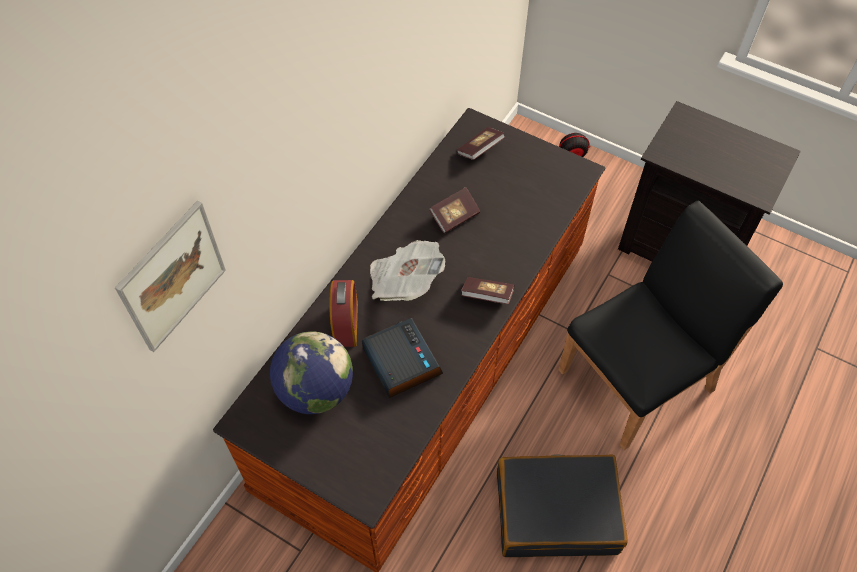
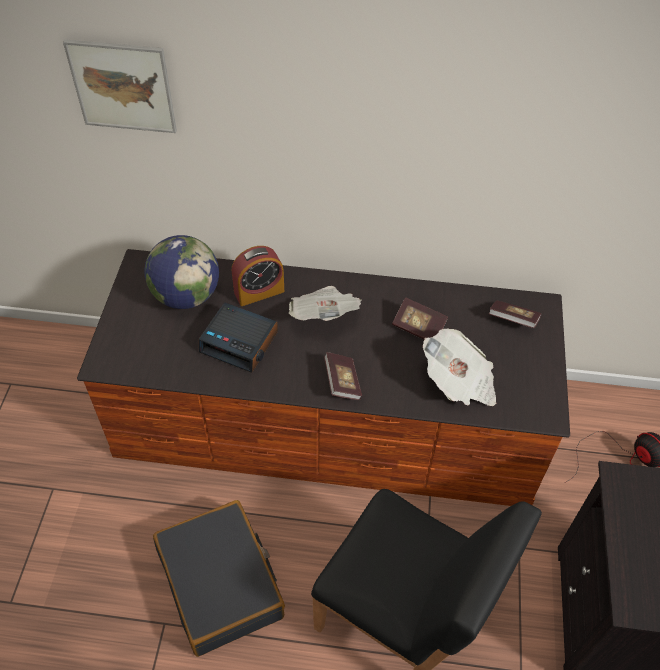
camera: 65 degrees right, 5 degrees down
alarm clock [362,318,443,398] -> alarm clock turned 75 degrees clockwise [199,302,278,373]
none -> newspaper [423,329,496,406]

